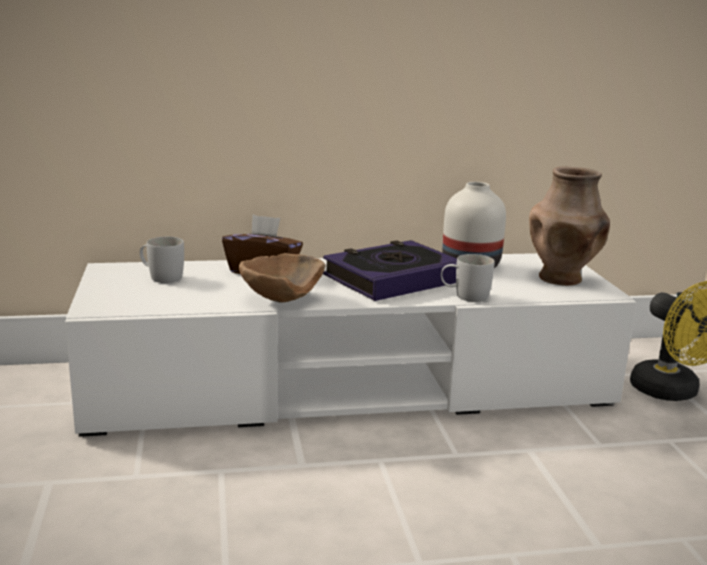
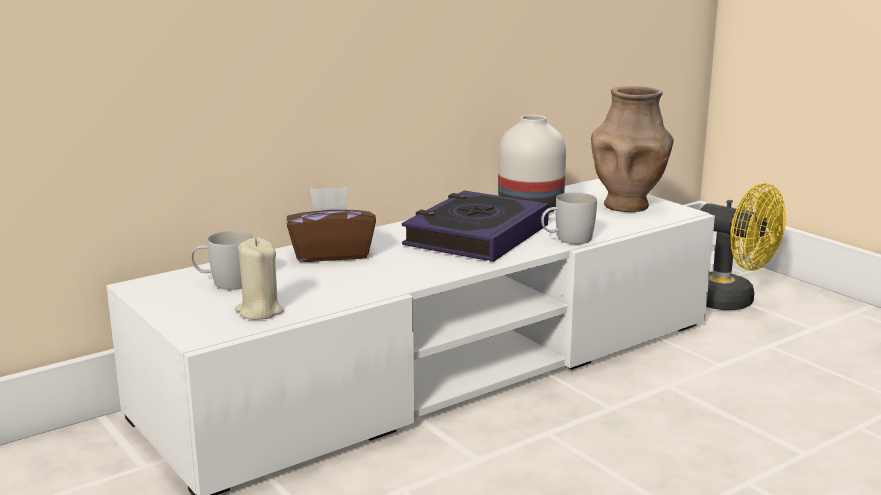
camera: 25 degrees left, 0 degrees up
brown bowl [239,253,325,303] -> none
none -> beige candle [235,238,284,320]

